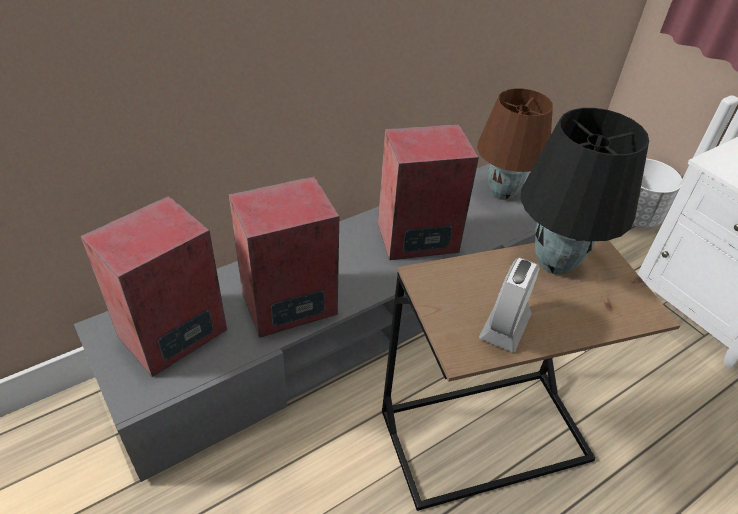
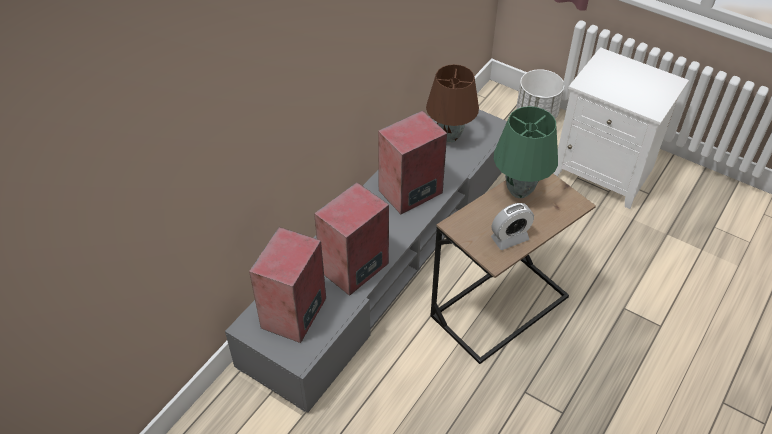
camera: 20 degrees left, 5 degrees up
alarm clock [479,257,540,352] -> alarm clock turned 120 degrees counterclockwise [491,203,534,250]
black table lamp [520,108,649,275] -> green table lamp [494,106,558,198]

